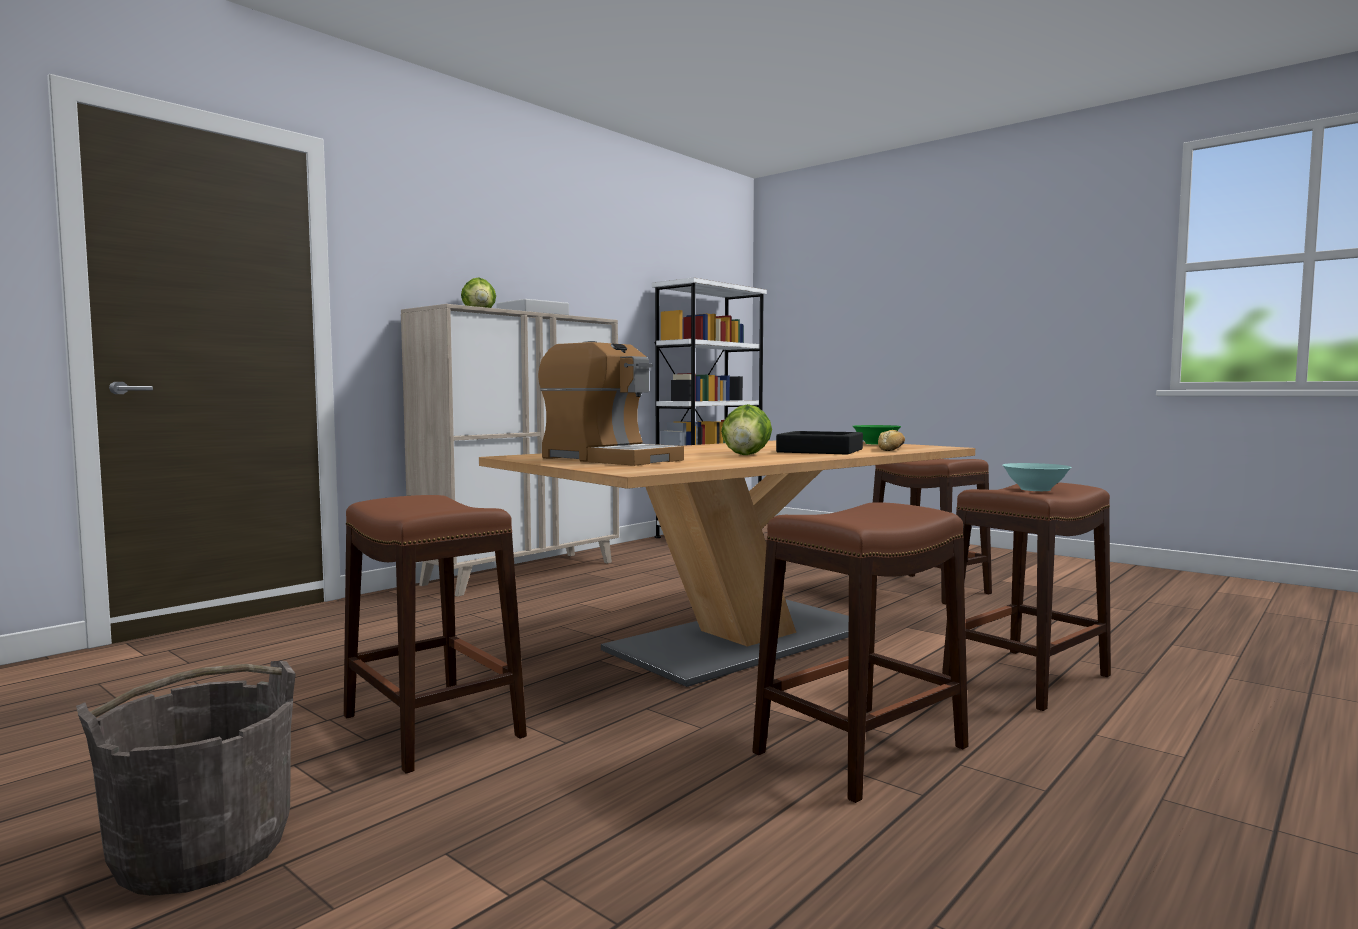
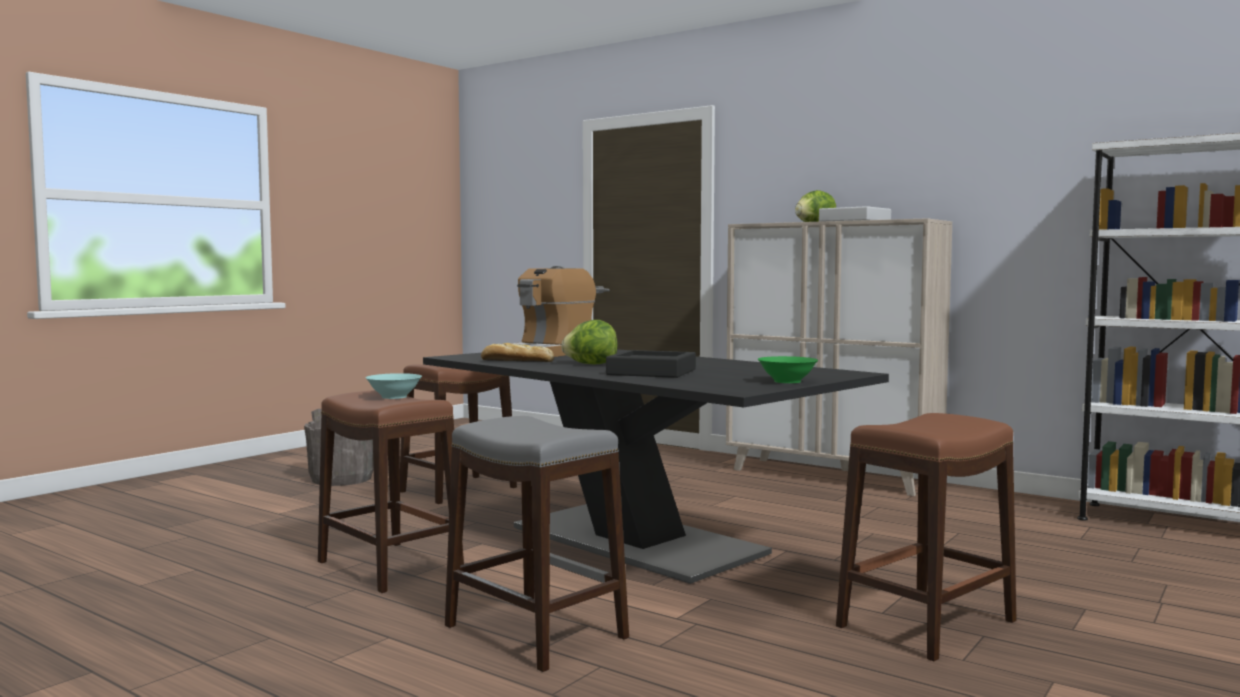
camera: 85 degrees right, 0 degrees up
beige dining table [479,440,975,687] -> black dining table [423,349,889,584]
bread [878,430,905,451] -> bread moved to [481,343,554,362]
brown stool [942,482,1111,711] -> grey stool [445,416,629,672]
turquoise bowl [1002,463,1072,491] -> turquoise bowl moved to [366,373,422,399]

